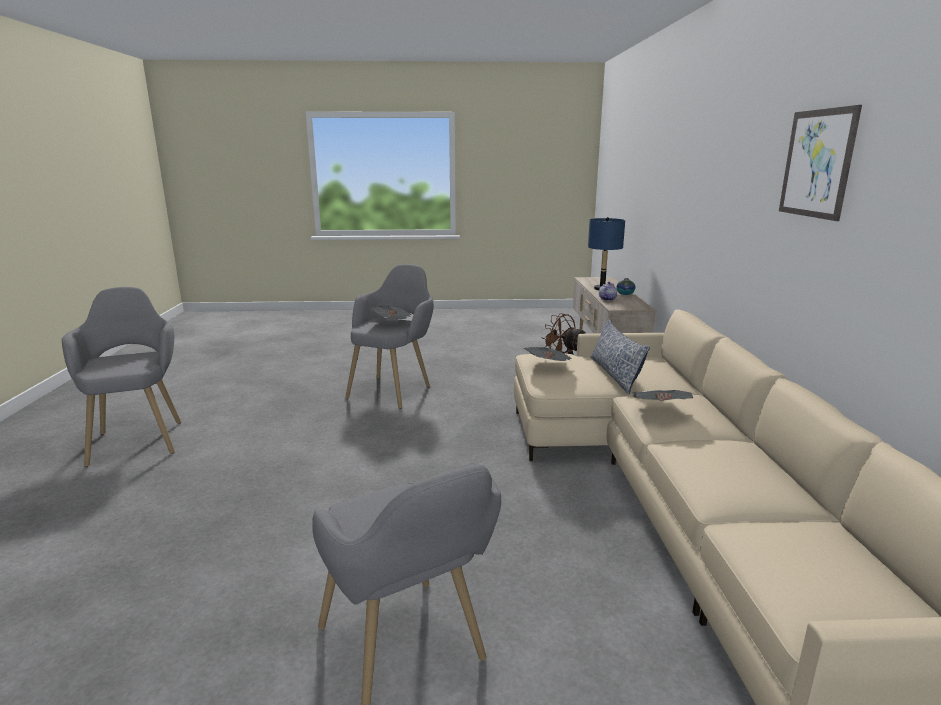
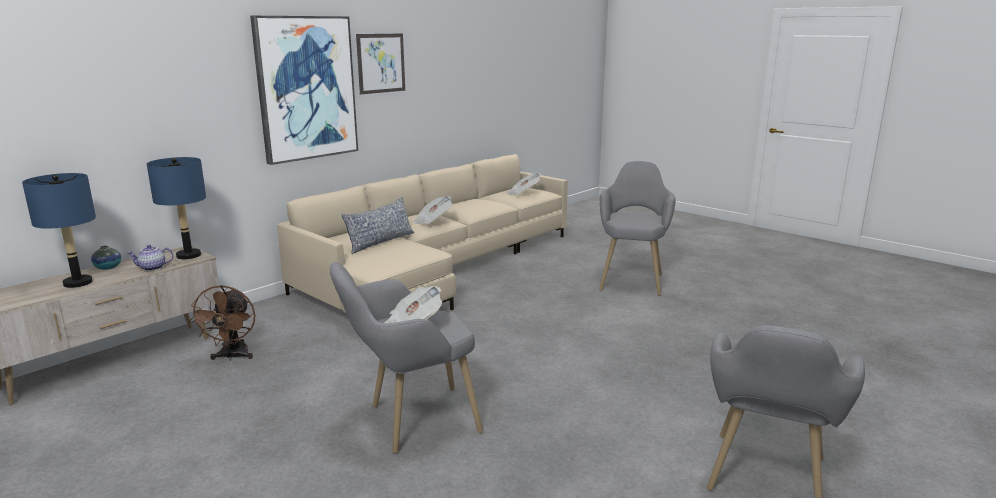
camera: 135 degrees left, 0 degrees up
newspaper [523,347,572,361] -> newspaper moved to [506,173,541,195]
none -> blue table lamp [147,157,206,259]
none -> picture [250,16,358,165]

